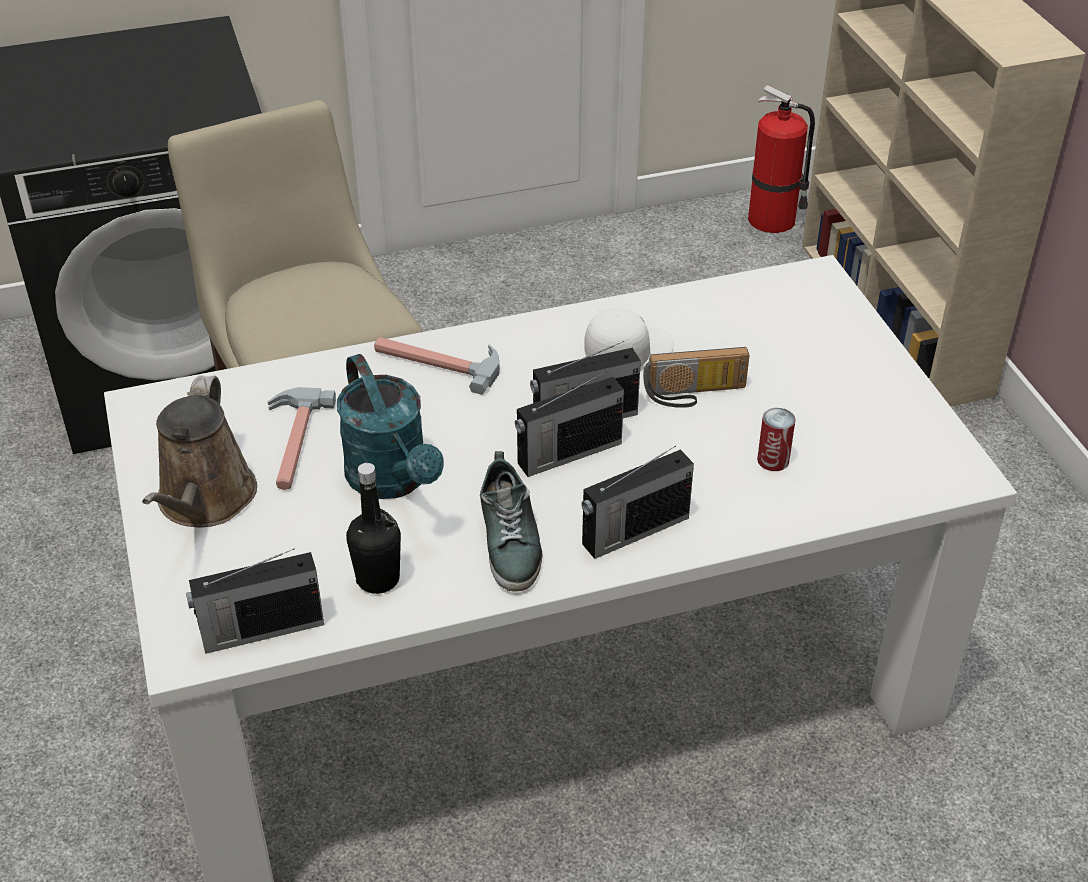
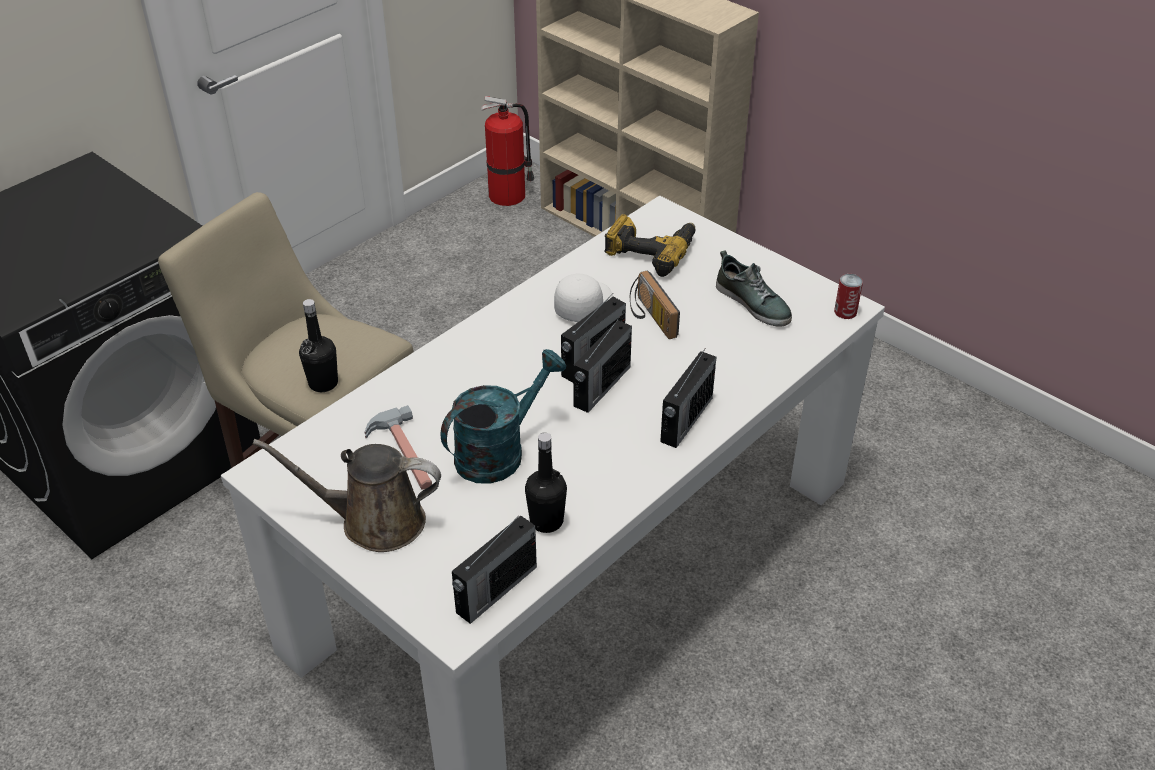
camera: 30 degrees left, 0 degrees up
brown watering can [142,375,257,527] -> brown watering can turned 120 degrees clockwise [252,439,441,552]
turquoise watering can [337,354,444,499] -> turquoise watering can turned 75 degrees counterclockwise [440,349,566,484]
hammer [374,337,500,395] -> none
shoe [480,451,542,592] -> shoe moved to [716,250,792,327]
radio [643,347,750,408] -> radio turned 105 degrees clockwise [630,270,680,339]
can [757,408,796,471] -> can moved to [834,274,863,319]
none -> black bottle [299,299,338,392]
none -> power drill [604,214,695,277]

